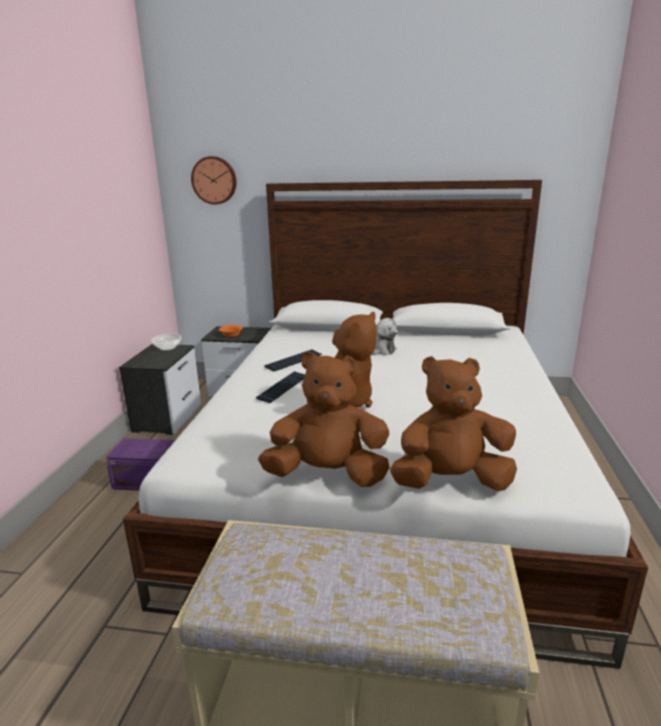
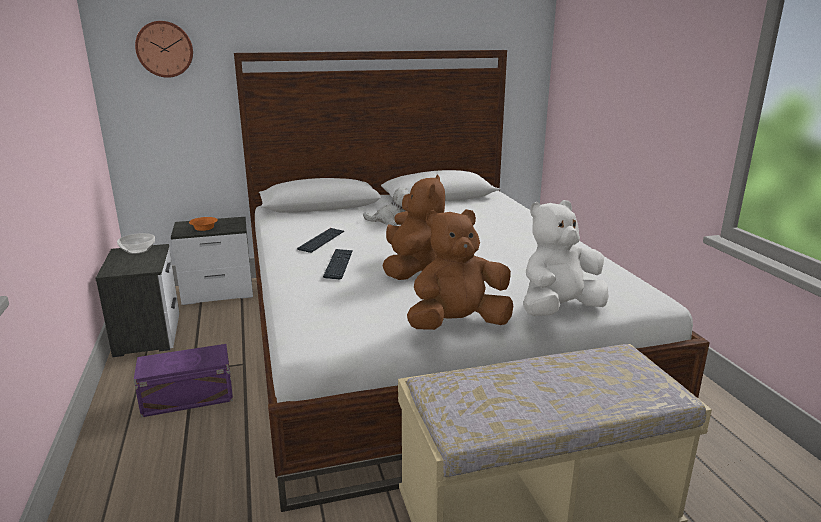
camera: 25 degrees left, 0 degrees up
brown plush toy [390,356,517,491] -> white plush toy [523,200,609,316]

